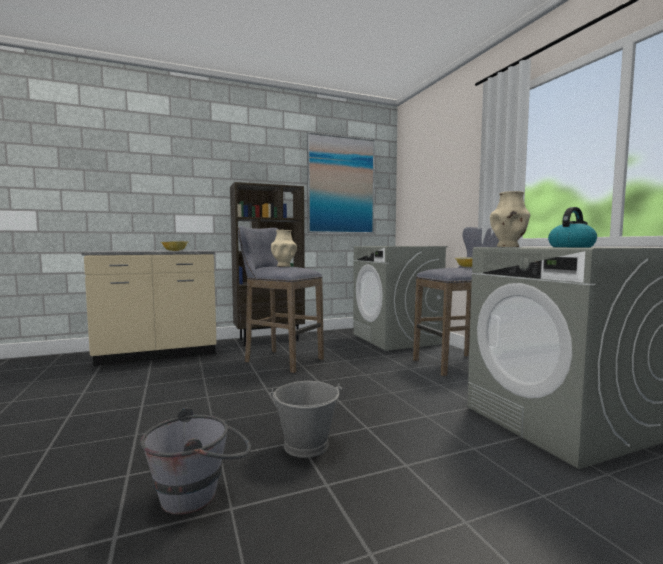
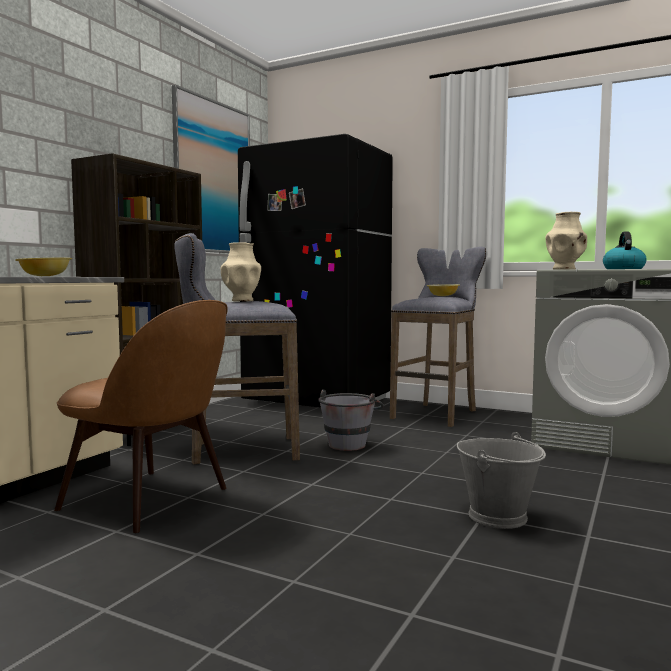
camera: 40 degrees left, 0 degrees up
grey bucket [140,408,251,514] -> grey bucket moved to [318,390,384,451]
grey washing machine [353,246,448,351] -> black fridge [238,134,393,407]
none -> brown chair [54,300,228,533]

